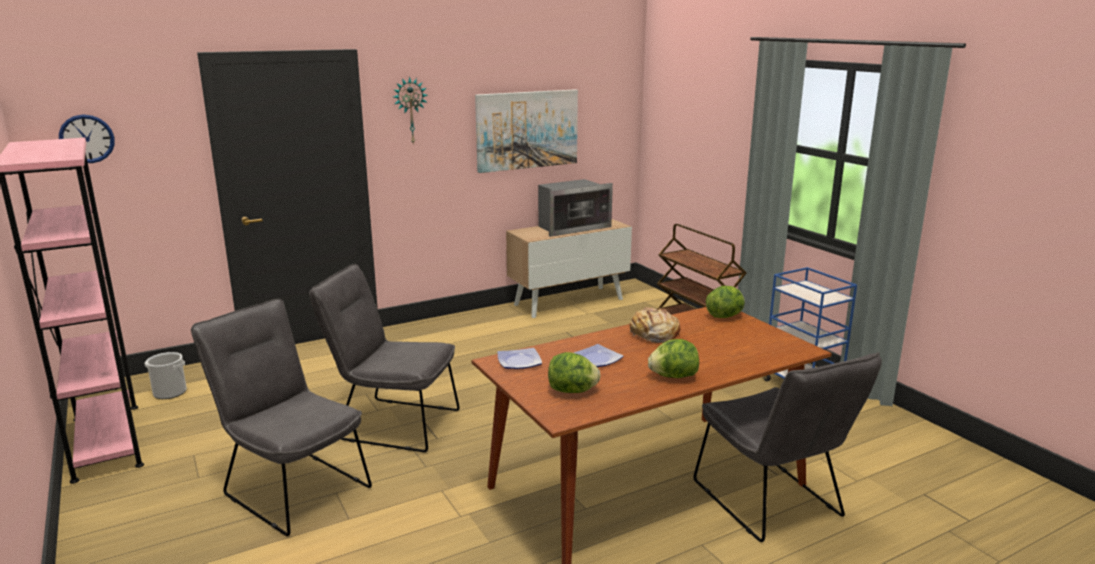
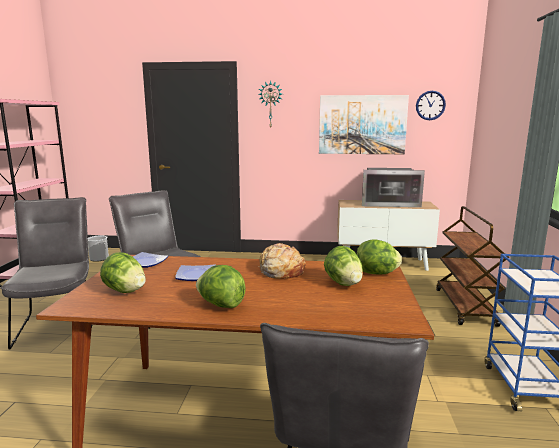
camera: 35 degrees right, 5 degrees down
wall clock [59,114,115,163] -> wall clock moved to [416,91,446,120]
none -> lettuce [324,246,363,286]

